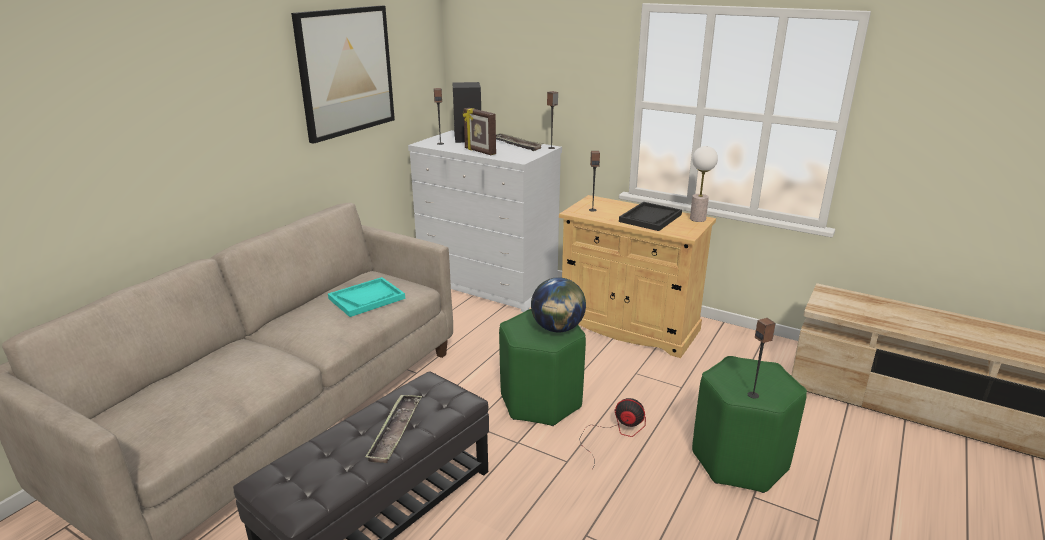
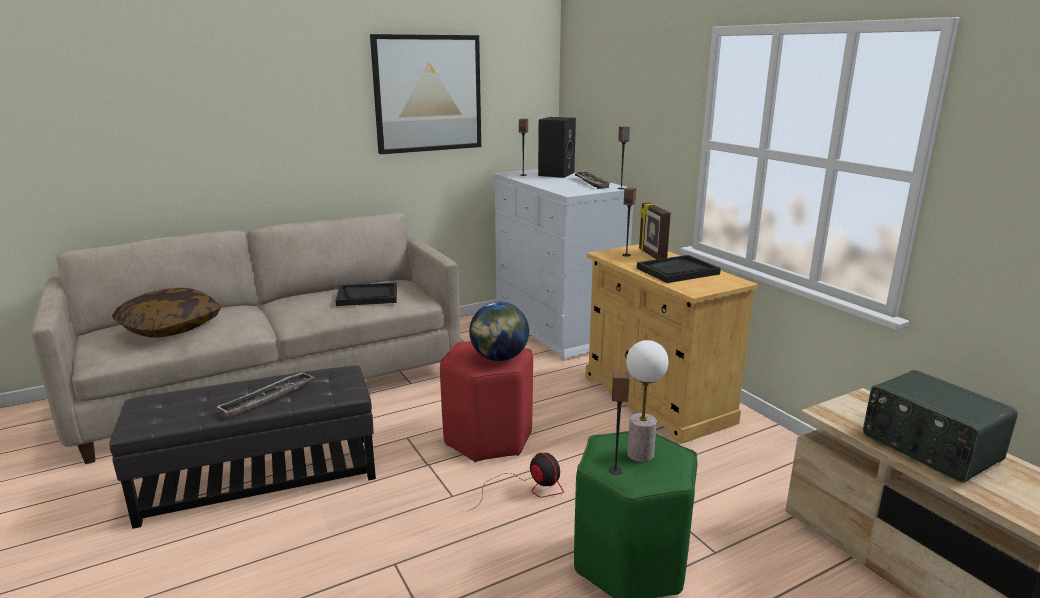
camera: 30 degrees right, 5 degrees down
turquoise tray [328,277,405,317] -> black tray [335,282,397,306]
picture frame [463,108,496,155] -> picture frame moved to [639,203,671,260]
green stool [499,309,586,426] -> red stool [440,341,533,462]
table lamp [690,146,718,222] -> table lamp moved to [626,340,669,462]
none -> pillow [112,288,221,338]
none -> radio [863,370,1018,483]

